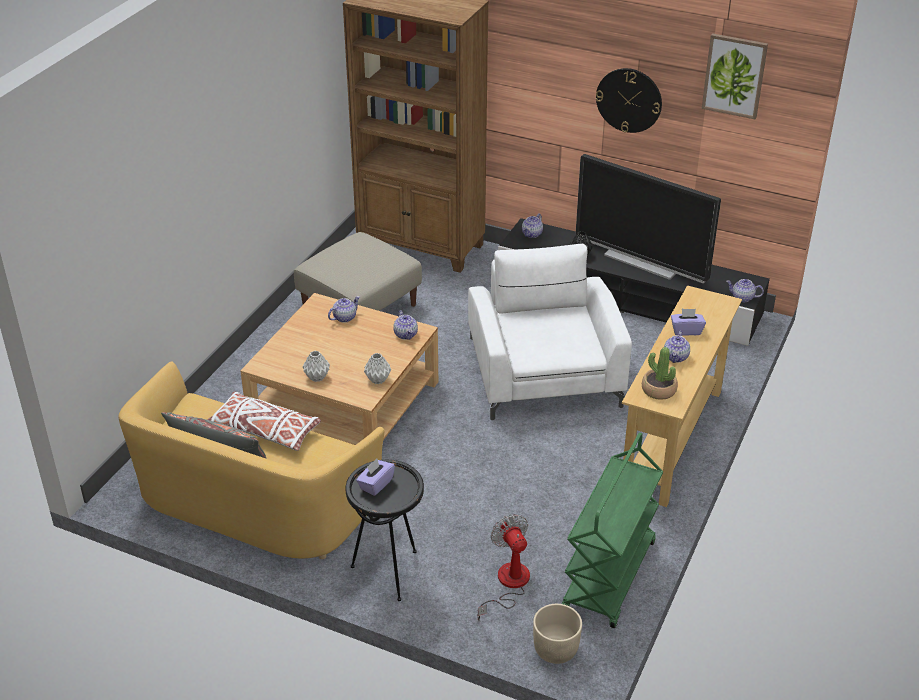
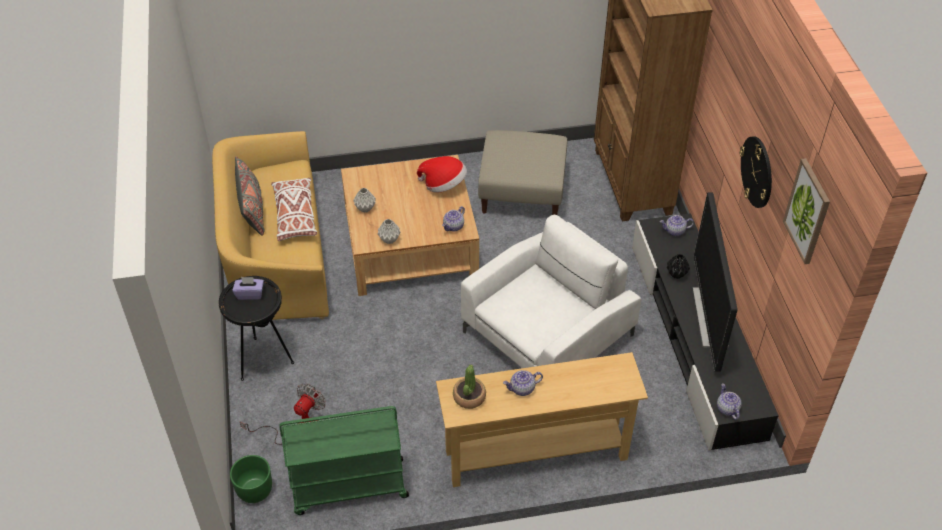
camera: 55 degrees right, 10 degrees up
teapot [328,296,360,323] -> hat [417,156,467,193]
beige planter [533,604,582,664] -> green planter [230,455,272,503]
purple tissue box [671,309,706,336] -> none

